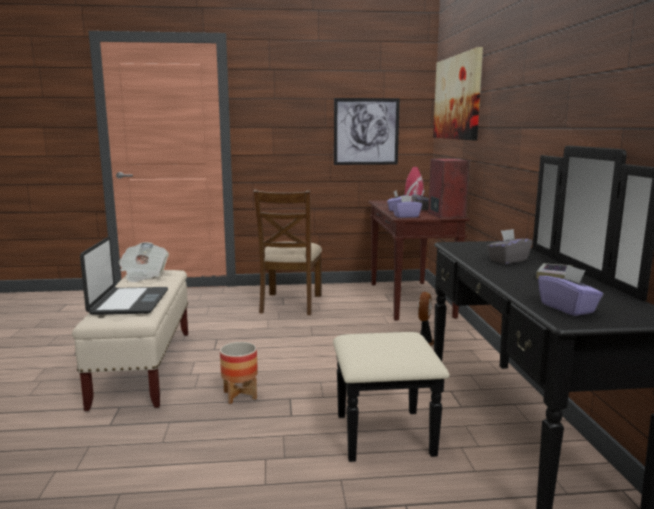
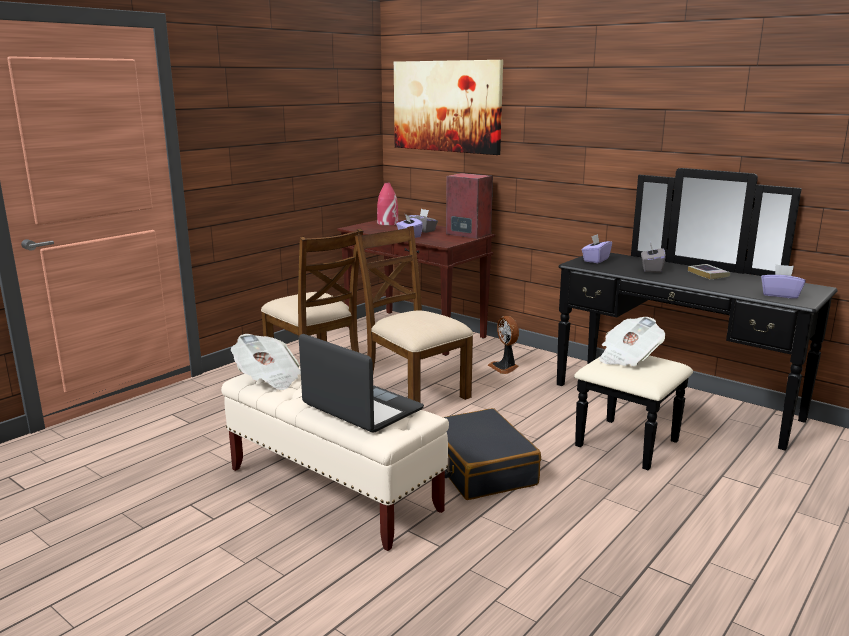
camera: 45 degrees left, 5 degrees up
planter [220,342,258,404] -> black suitcase [443,408,541,500]
picture [334,98,400,165] -> none
purple tissue box [392,195,422,218] -> purple tissue box moved to [582,234,612,263]
none -> brown chair [355,226,473,403]
none -> newspaper [599,317,665,366]

